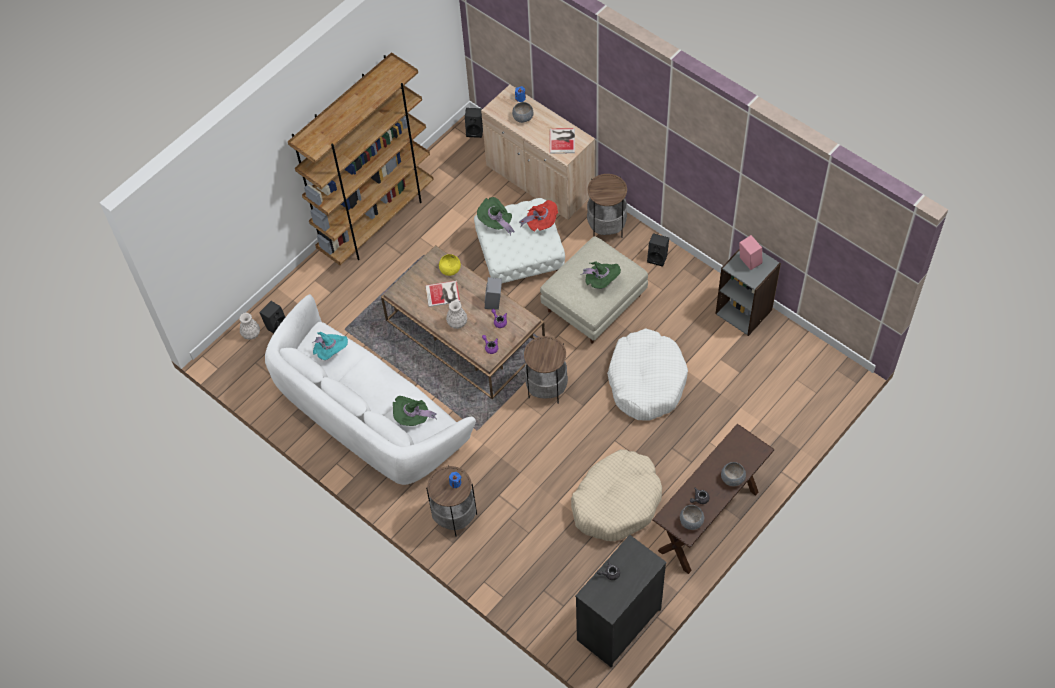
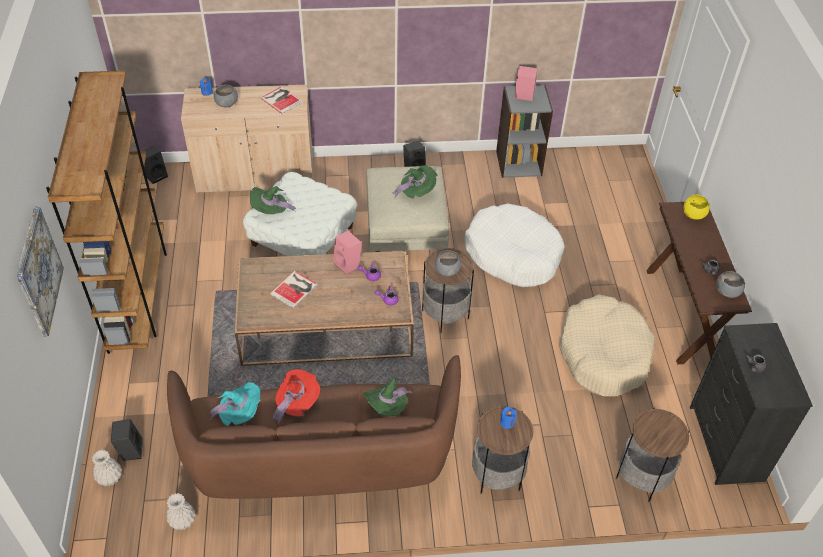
camera: 50 degrees left, 10 degrees down
white sofa [265,294,476,485] -> brown sofa [167,355,461,499]
yellow bowl [439,254,461,276] -> yellow bowl moved to [683,195,709,220]
white vase [446,300,468,329] -> white vase moved to [167,493,195,530]
grey speaker [485,277,502,310] -> pink speaker [333,231,362,275]
red hat [519,200,558,232] -> red hat moved to [272,369,320,425]
side table [587,174,627,238] -> side table moved to [616,408,690,502]
grey bowl [721,462,746,486] -> grey bowl moved to [435,250,461,276]
none -> picture [16,206,64,337]

